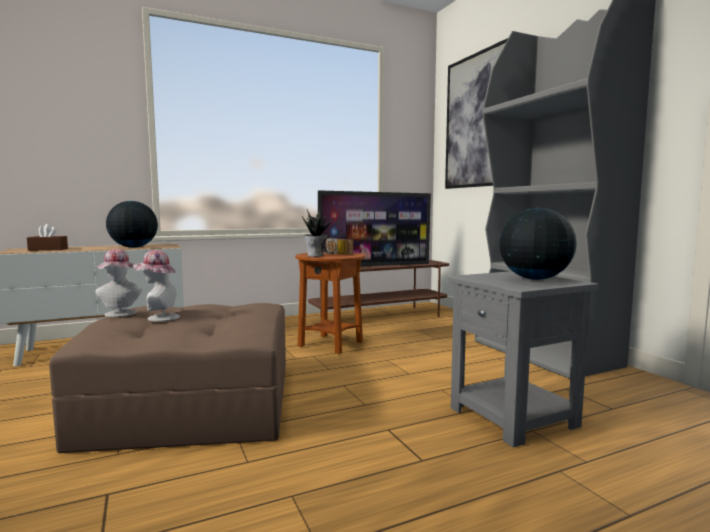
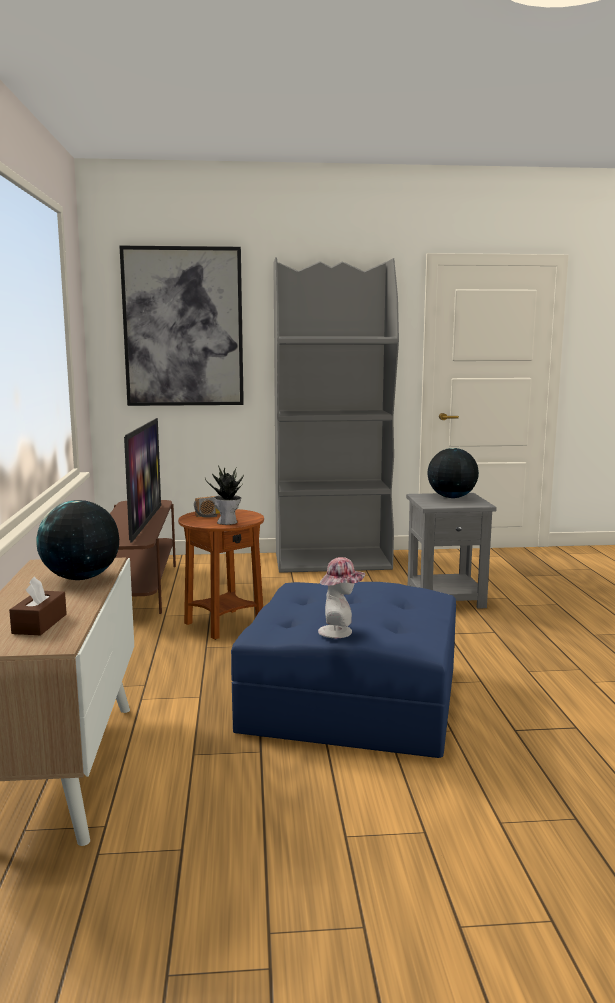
camera: 70 degrees left, 5 degrees up
brown ottoman [49,303,286,453] -> blue ottoman [231,582,456,758]
hat [133,250,180,322] -> none

